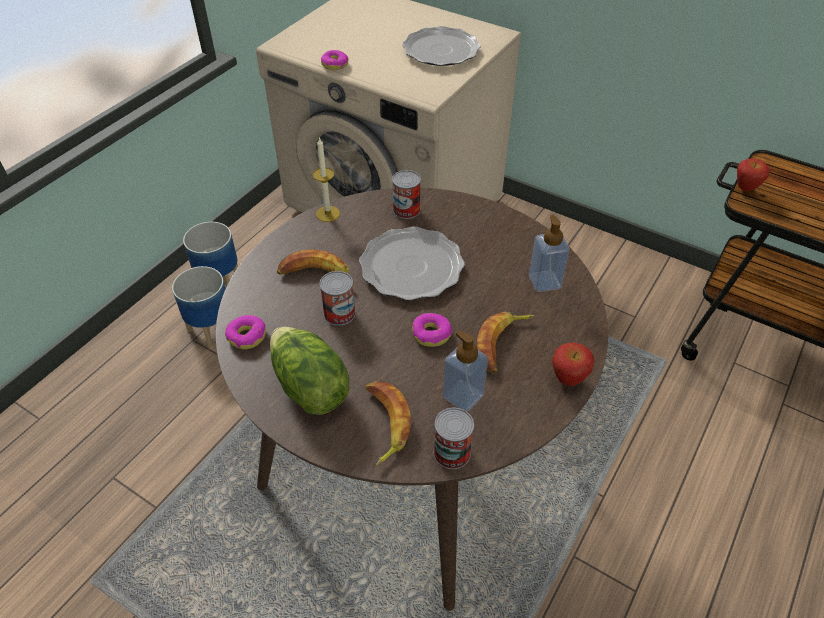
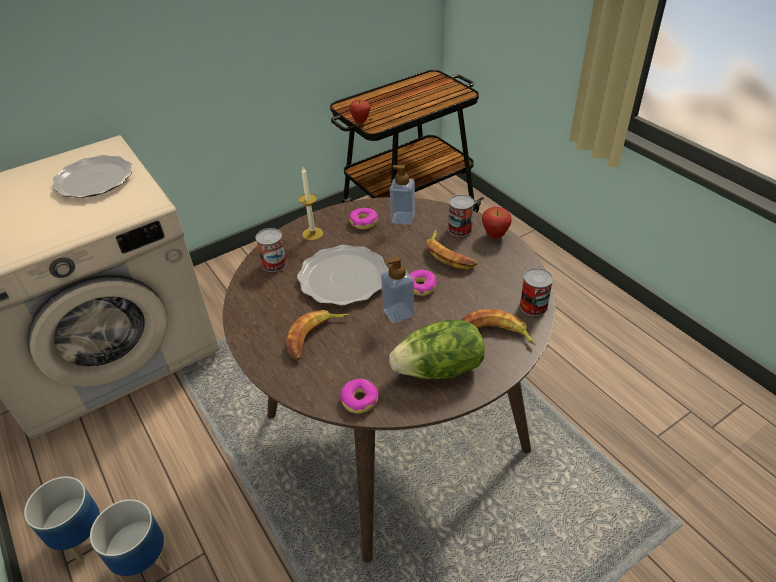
camera: 65 degrees left, 5 degrees down
candle [313,137,340,222] -> candle moved to [298,167,323,241]
can [320,271,356,326] -> can moved to [448,194,474,237]
donut [321,50,348,70] -> donut moved to [349,208,378,229]
soap dispenser [443,331,488,411] -> soap dispenser moved to [381,256,414,323]

